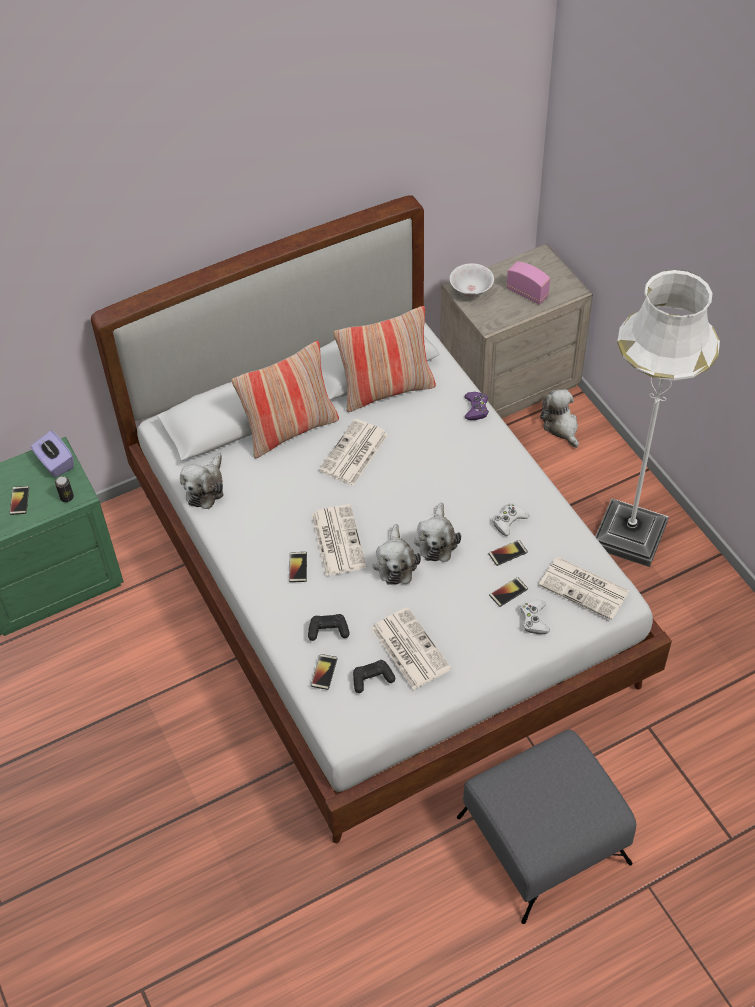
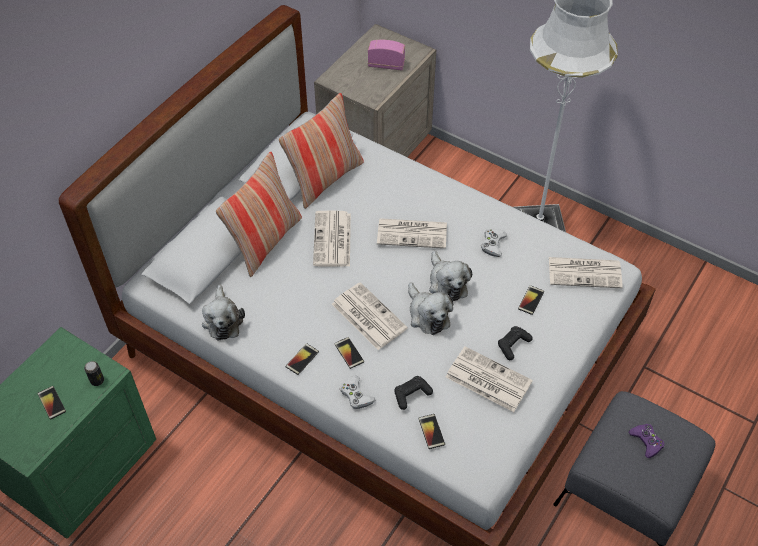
camera: 30 degrees left, 0 degrees up
purple tissue box [31,430,74,478] -> none
black game controller [353,660,395,693] -> black game controller moved to [498,326,533,360]
white bowl [450,263,494,297] -> none
purple game controller [465,392,489,420] -> purple game controller moved to [628,424,665,458]
phone [489,540,528,566] -> phone moved to [286,343,319,375]
white game controller [520,600,550,634] -> white game controller moved to [340,375,375,409]
plush toy [540,389,579,448] -> none
none -> newspaper [377,218,447,249]

